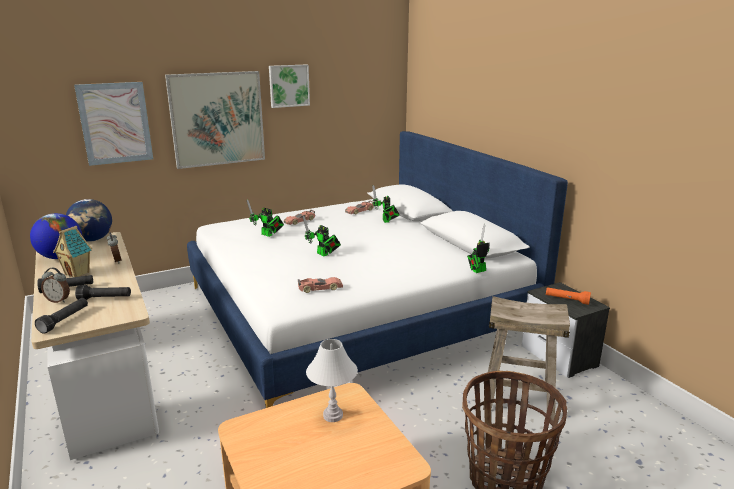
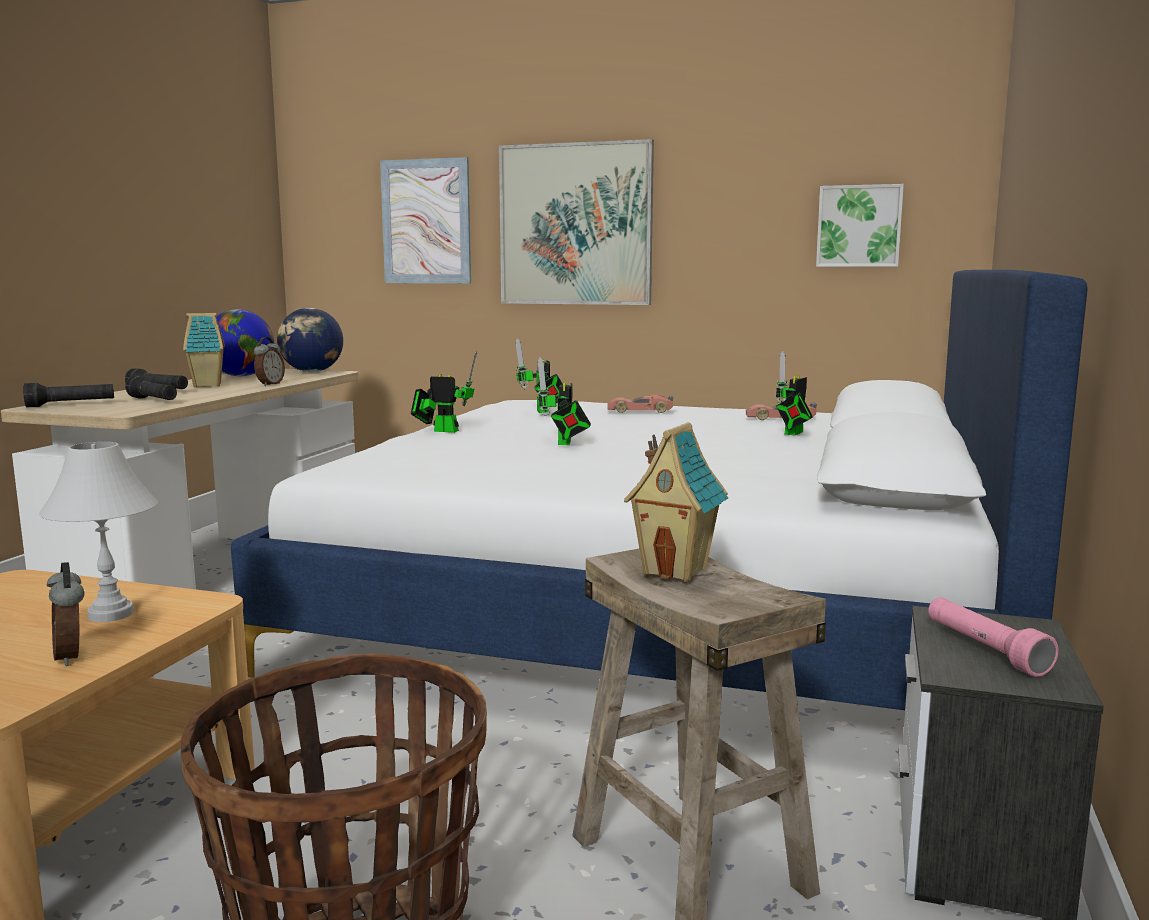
camera: 45 degrees right, 10 degrees down
alarm clock [41,267,70,303] -> alarm clock moved to [47,562,84,666]
picture [269,64,310,108] -> picture moved to [816,184,904,267]
toy car [297,277,343,293] -> none
toy robot [467,224,490,273] -> toy robot moved to [411,351,477,433]
orange flashlight [546,287,591,305] -> pink flashlight [928,597,1058,677]
none -> toy house [624,422,728,581]

